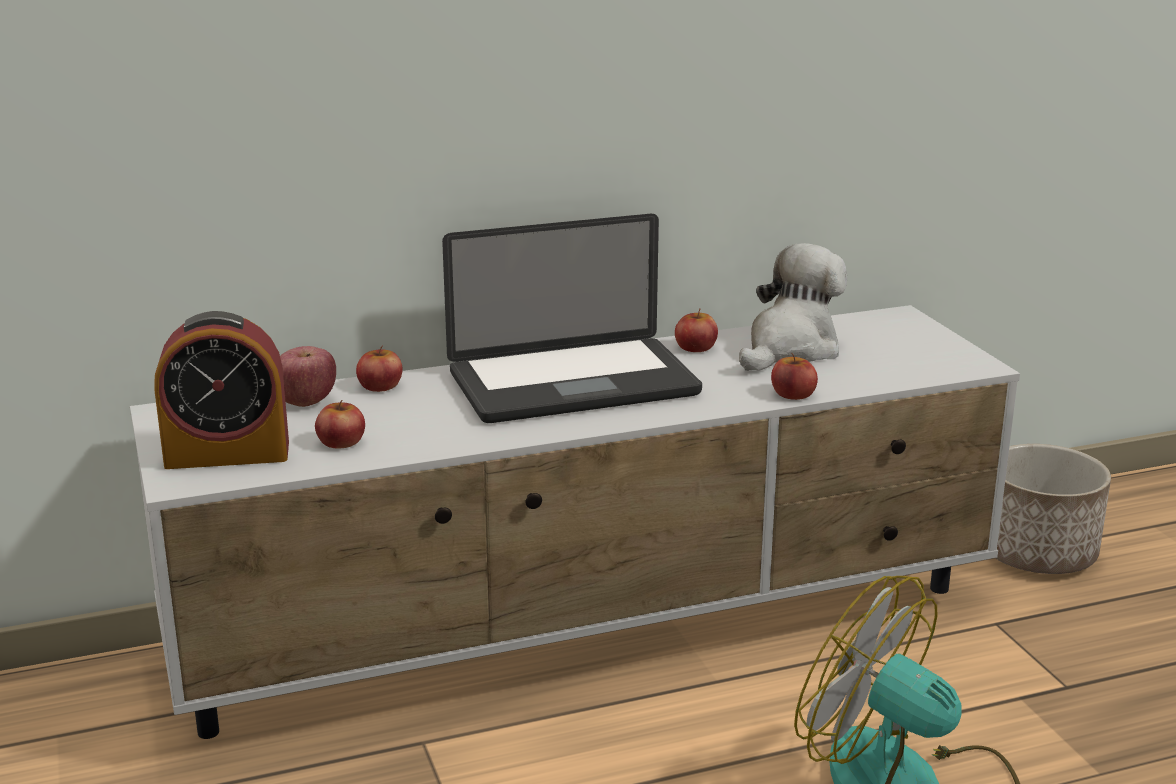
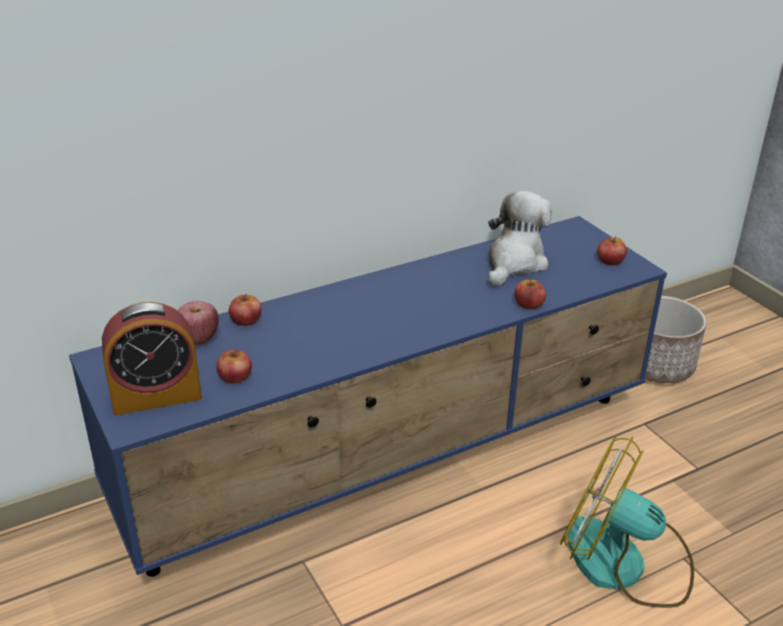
camera: 10 degrees left, 10 degrees up
white tv stand [130,305,1020,739] -> blue tv stand [69,216,667,577]
laptop [442,214,702,423] -> none
apple [675,309,718,352] -> apple moved to [597,236,627,265]

